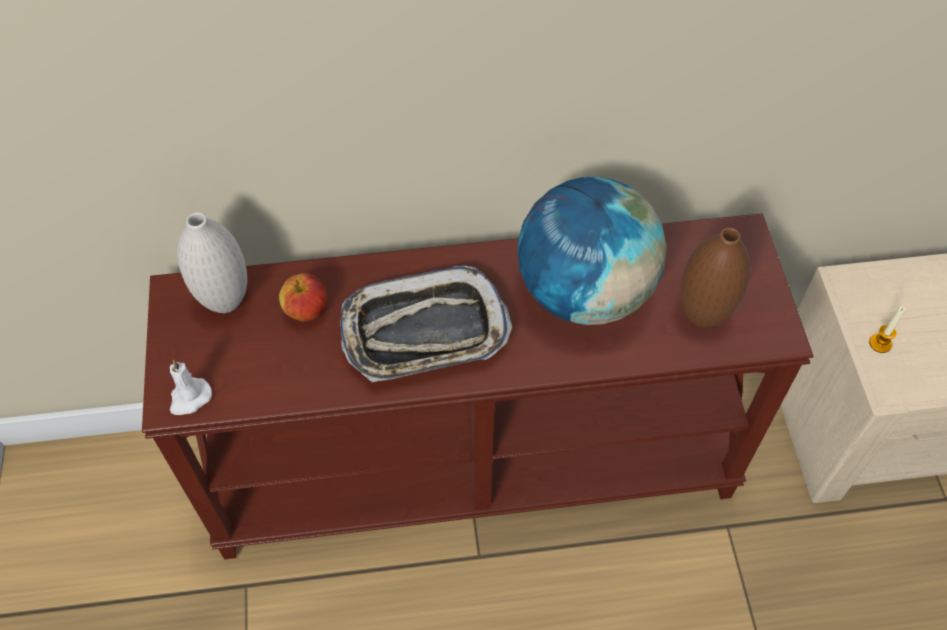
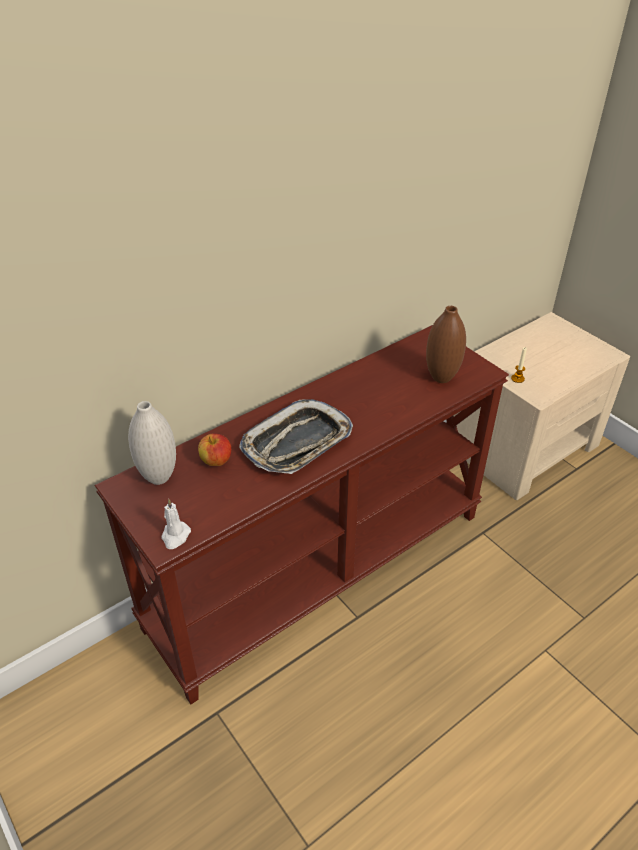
camera: 30 degrees left, 15 degrees down
globe [517,177,667,325] -> none

